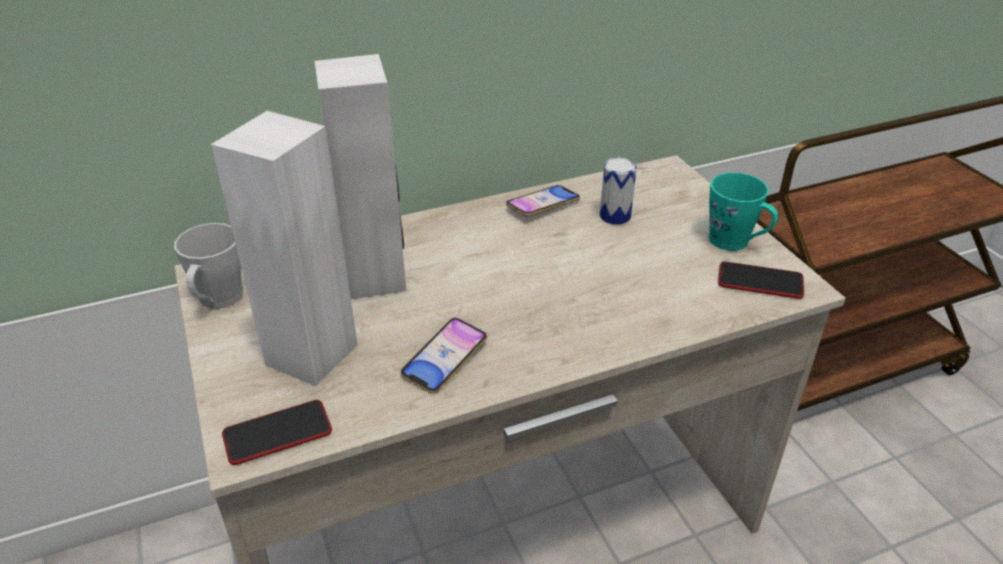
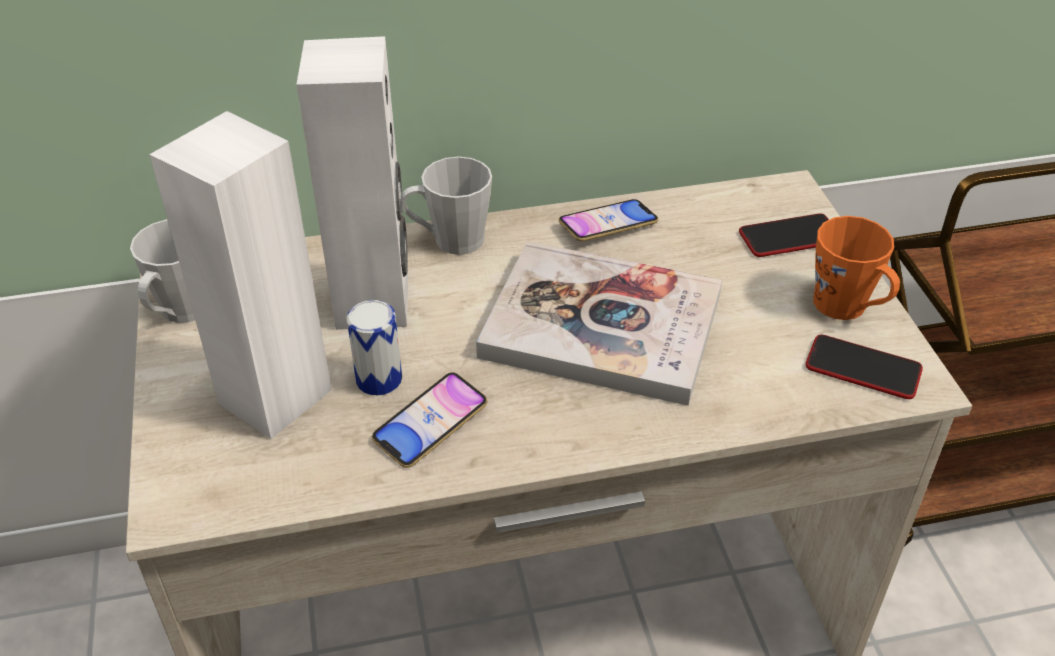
camera: 10 degrees right, 5 degrees up
phone [222,400,332,465] -> phone moved to [739,213,829,257]
can [600,157,637,225] -> can moved to [346,300,402,395]
turquoise mug [709,173,778,251] -> orange mug [813,216,900,320]
none -> grey mug [402,156,492,255]
none -> book [476,241,722,406]

